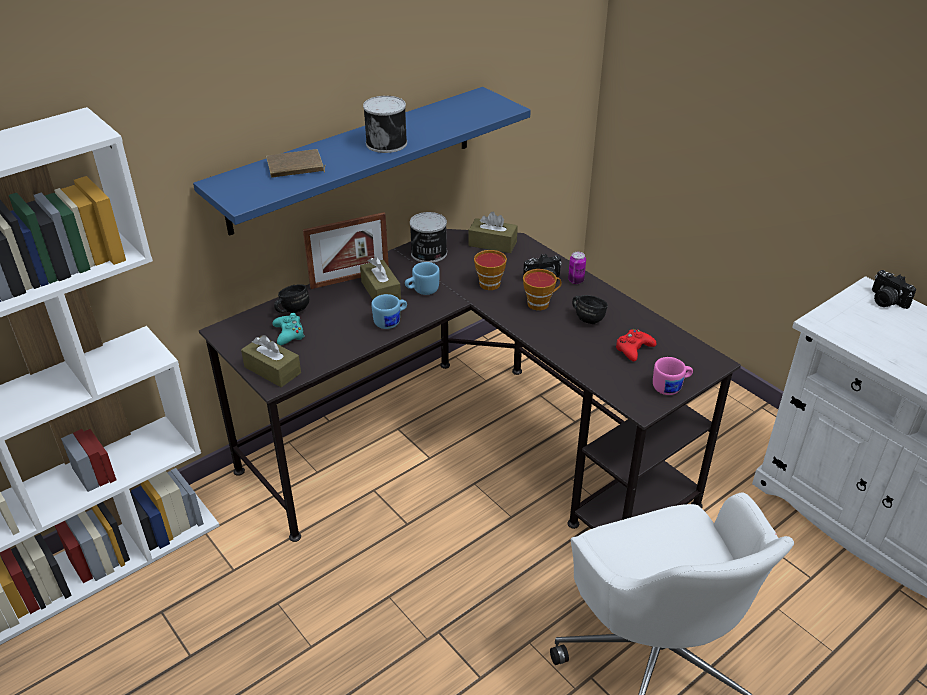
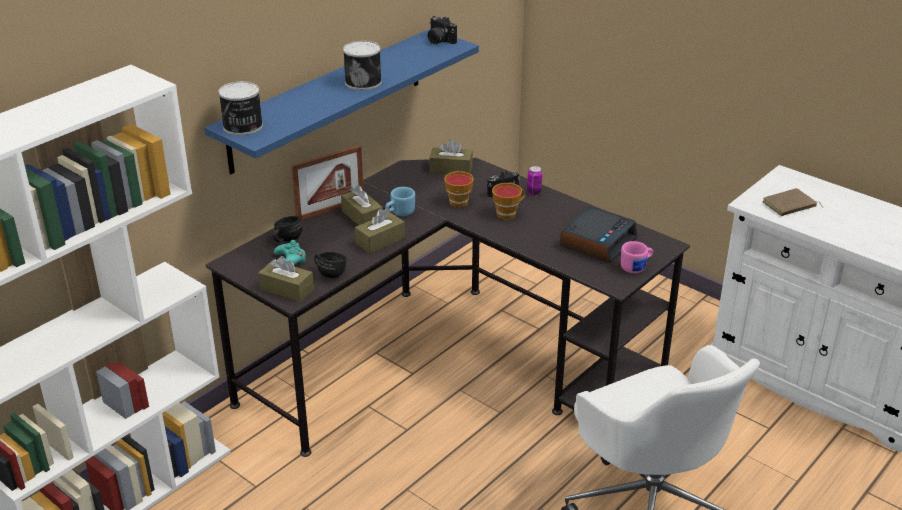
camera: 10 degrees left, 5 degrees down
brown book [266,149,326,178] -> brown book moved to [762,188,823,216]
blue mug [371,294,407,329] -> brown tissue box [355,208,405,253]
can [410,212,447,263] -> can moved to [218,81,263,135]
black mug [572,295,608,324] -> black mug moved to [314,252,347,278]
red game controller [616,329,656,361] -> alarm clock [560,206,637,263]
camera [872,270,916,309] -> camera moved to [428,16,457,44]

